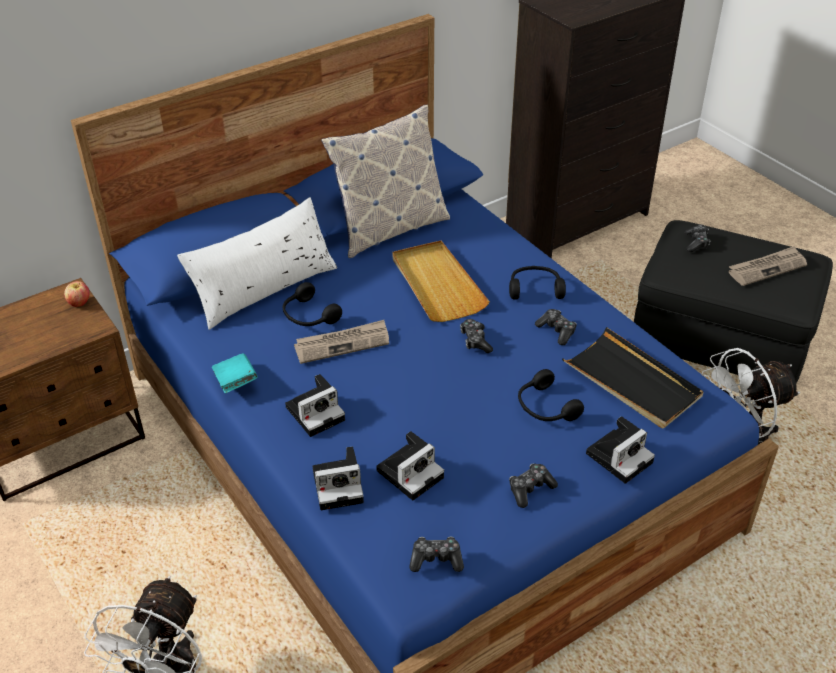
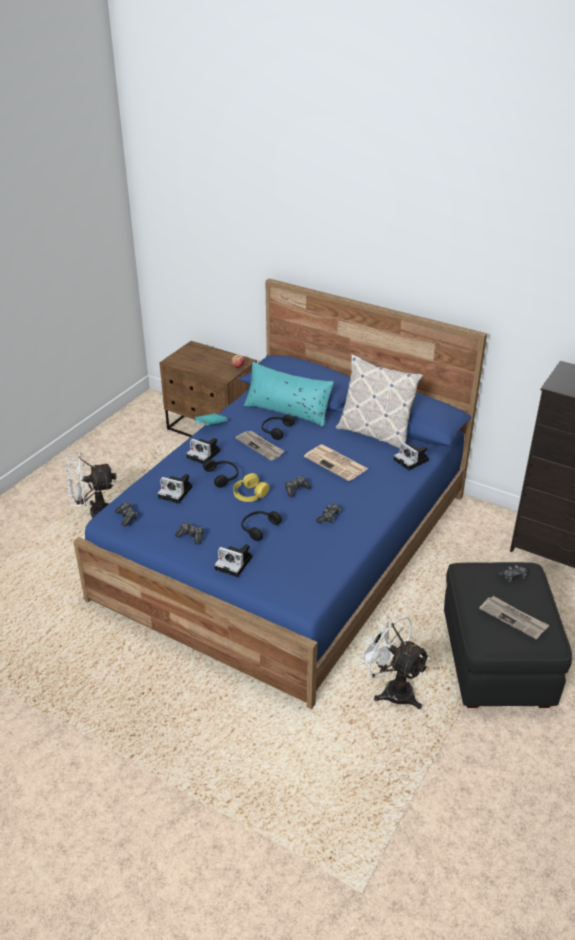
camera: 65 degrees right, 5 degrees down
white pillow [177,197,337,330] -> turquoise pillow [244,362,334,427]
camera [313,446,364,510] -> camera moved to [394,442,429,470]
beige tray [392,241,490,322] -> newspaper [304,444,368,481]
black headphones [509,266,566,299] -> black headphones moved to [203,459,239,488]
black tray [562,327,703,428] -> none
none -> yellow headphones [233,473,269,502]

